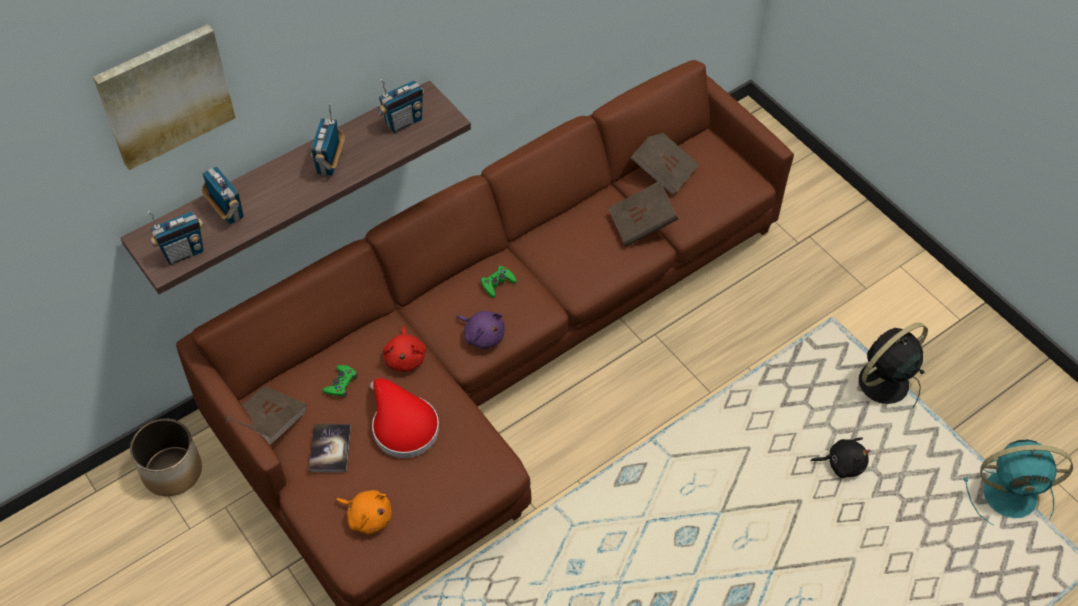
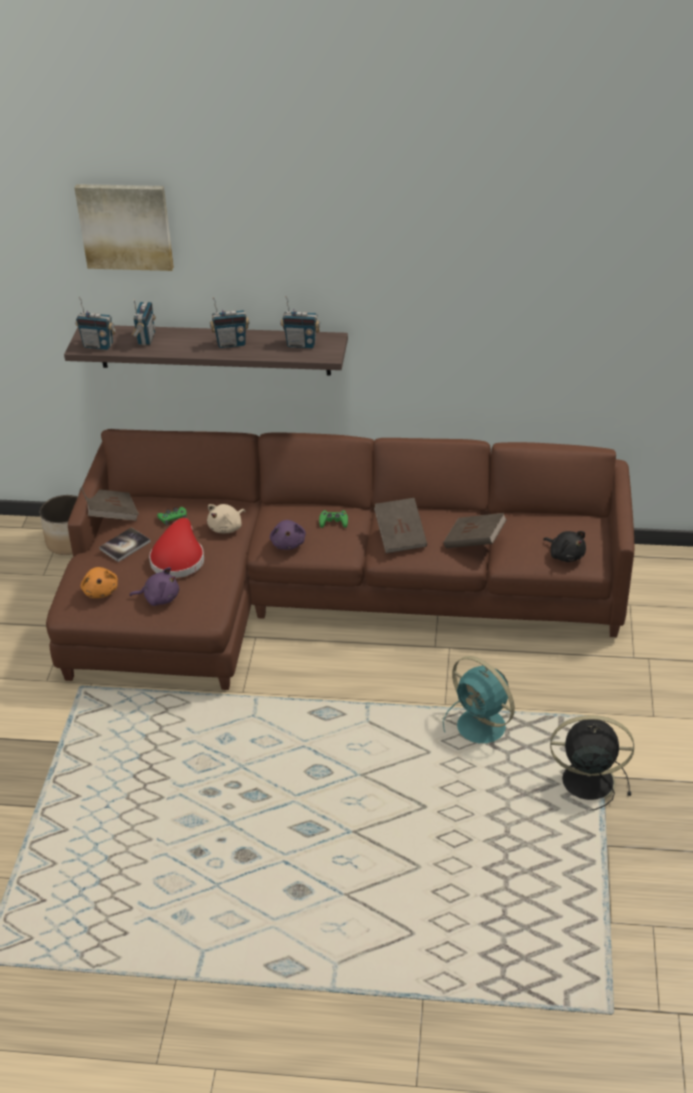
camera: 45 degrees right, 15 degrees down
radio [311,104,345,175] -> radio turned 150 degrees counterclockwise [210,297,249,348]
red plush toy [383,327,426,372] -> beige plush toy [207,504,246,533]
brown book [631,133,699,195] -> brown book moved to [374,498,427,553]
black plush toy [810,437,871,478] -> black plush toy moved to [543,531,586,562]
turquoise fan [964,439,1073,525] -> turquoise fan moved to [443,656,515,743]
none -> purple plush toy [130,567,179,606]

